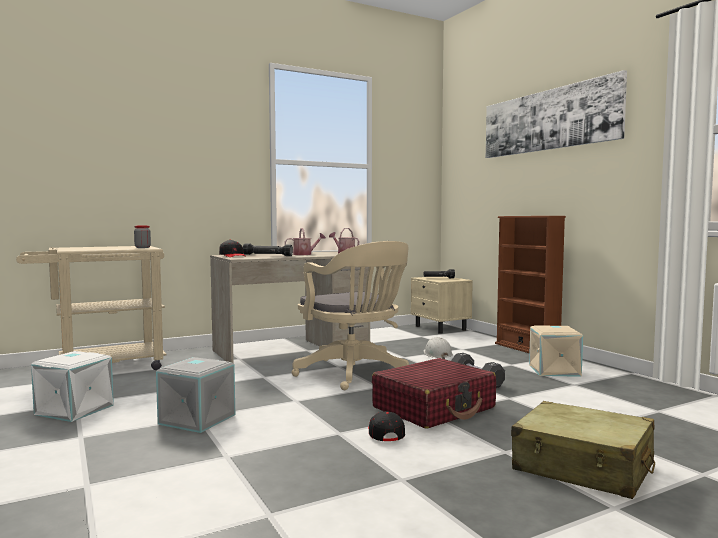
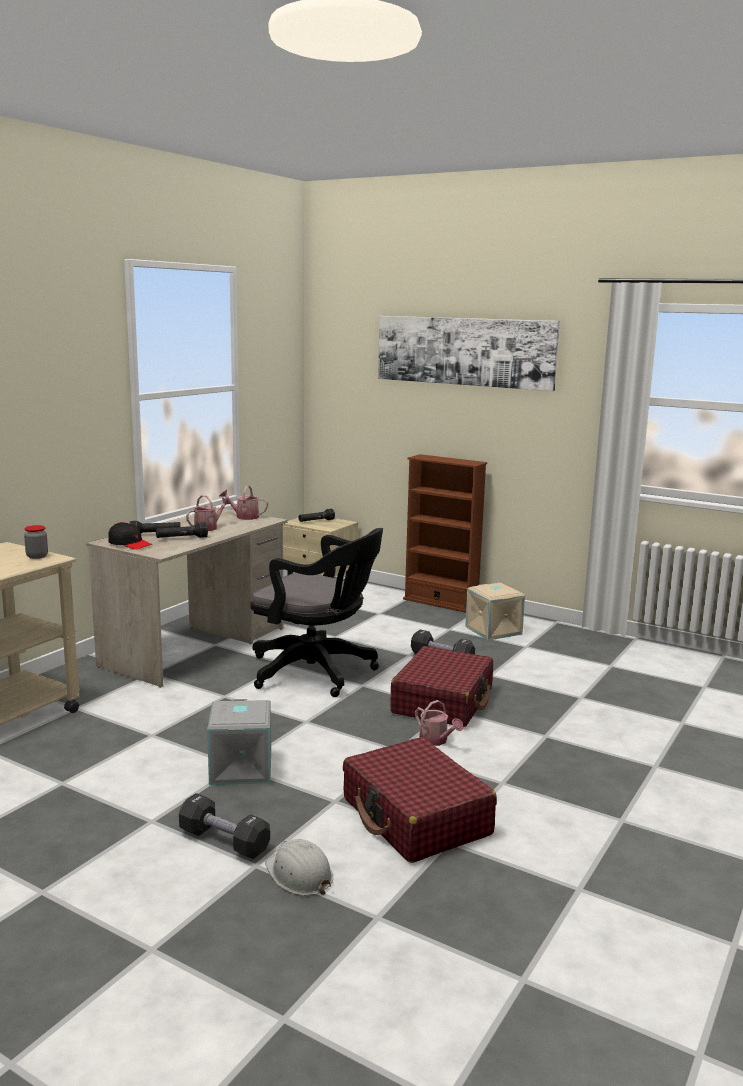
camera: 30 degrees left, 10 degrees up
white storage box [31,351,114,422] -> none
beige office chair [292,241,409,390] -> black office chair [250,528,383,697]
black cap [368,411,405,441] -> watering can [415,700,463,746]
white hard hat [424,337,453,359] -> white hard hat moved to [265,839,333,895]
beige suitcase [511,401,655,499] -> none
none -> black dumbbell [179,793,270,859]
none -> red suitcase [343,737,497,863]

